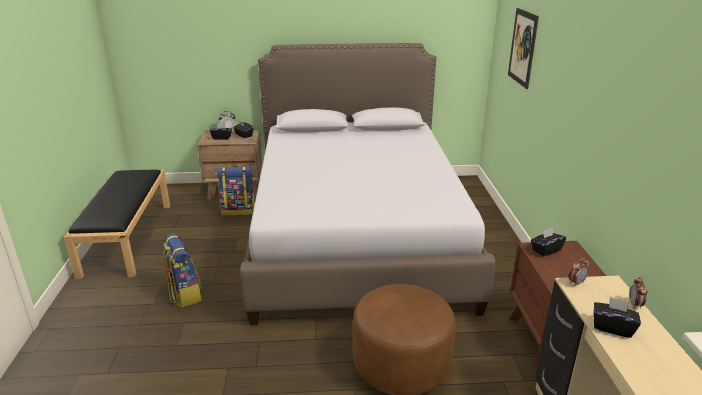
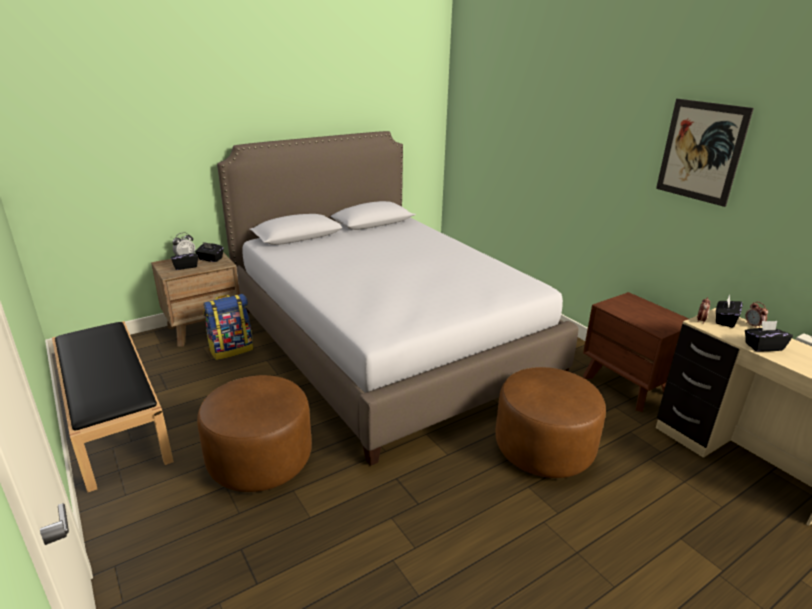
camera: 30 degrees left, 0 degrees up
backpack [163,233,202,308] -> brown ottoman [197,375,312,492]
picture [508,8,539,89] -> picture moved to [656,99,754,207]
black tissue box [531,227,566,256] -> black tissue box moved to [716,295,743,328]

